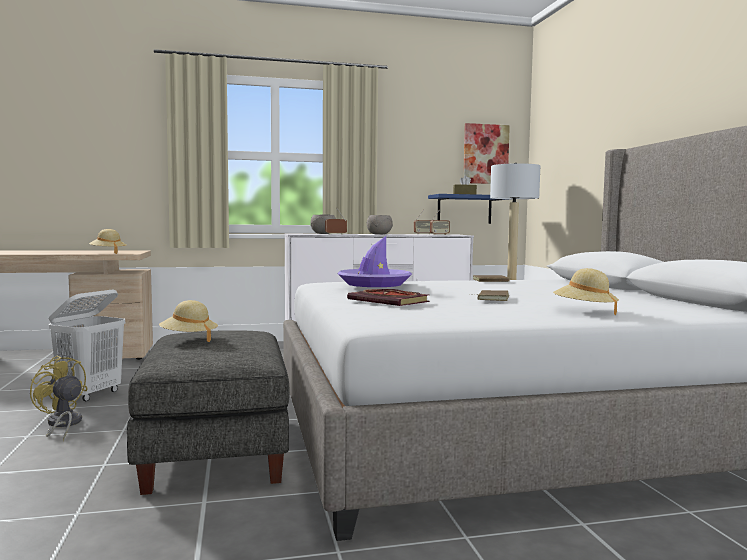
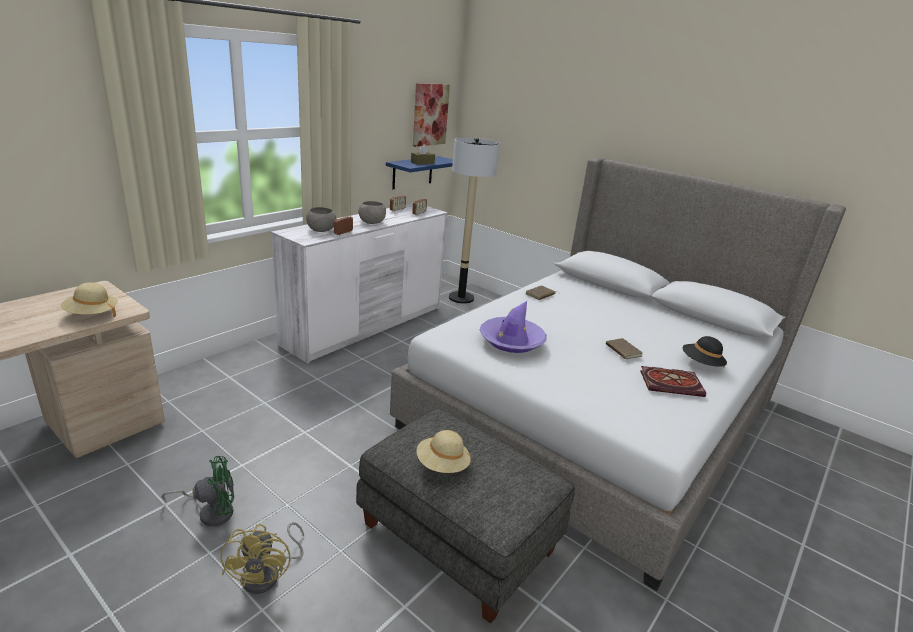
camera: 40 degrees left, 20 degrees up
yellow fan [30,356,88,441] -> yellow fan turned 90 degrees counterclockwise [221,522,304,594]
white laundry basket [48,289,125,401] -> green fan [162,456,234,527]
book [347,289,430,306] -> book moved to [640,366,706,397]
beige hat [553,268,619,315] -> black hat [683,336,727,368]

